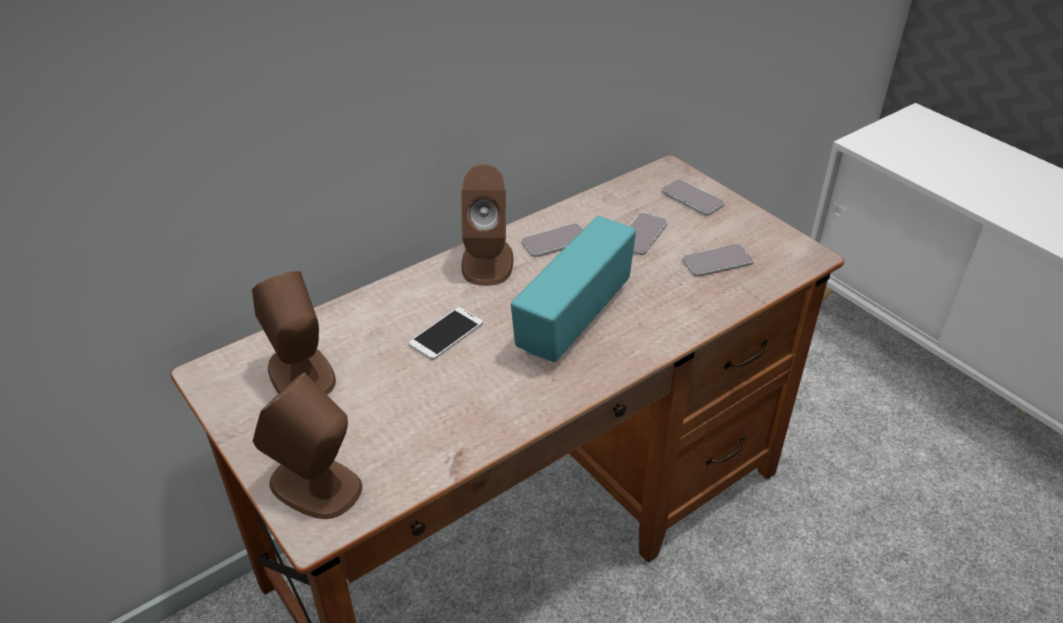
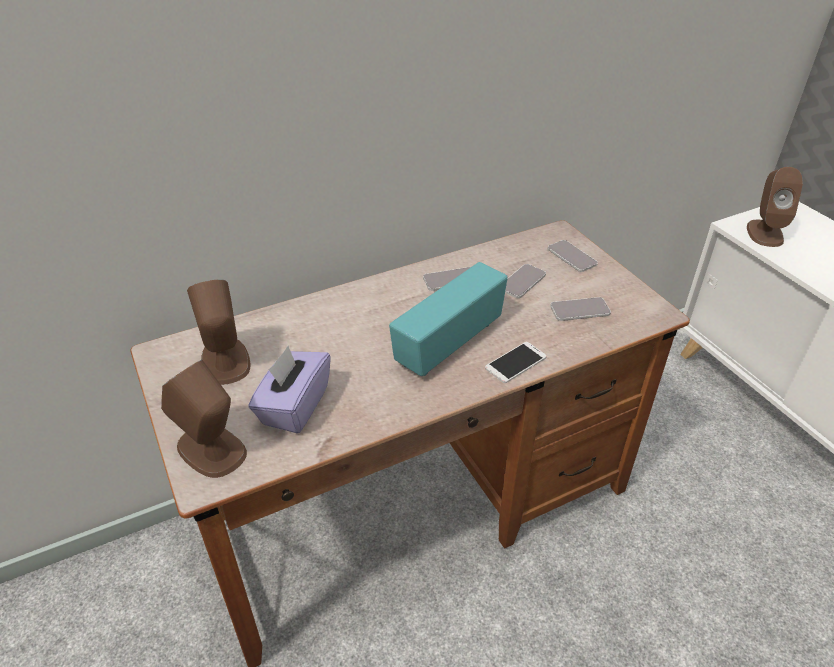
camera: 10 degrees right, 0 degrees up
phone [409,307,483,360] -> phone moved to [485,342,546,383]
brown speaker [461,164,513,286] -> brown speaker moved to [747,167,803,247]
none -> purple tissue box [248,346,331,434]

